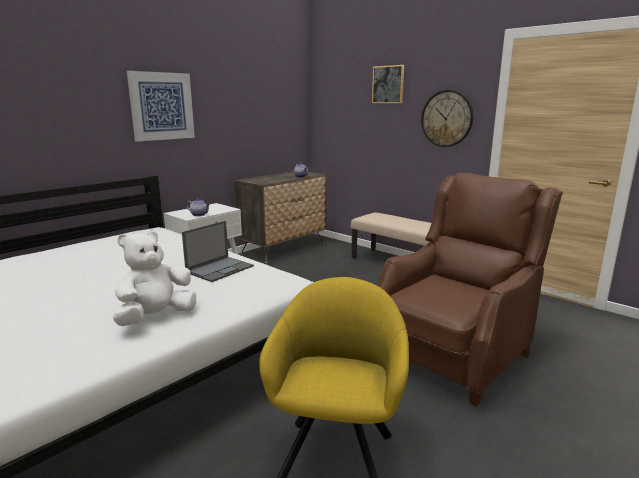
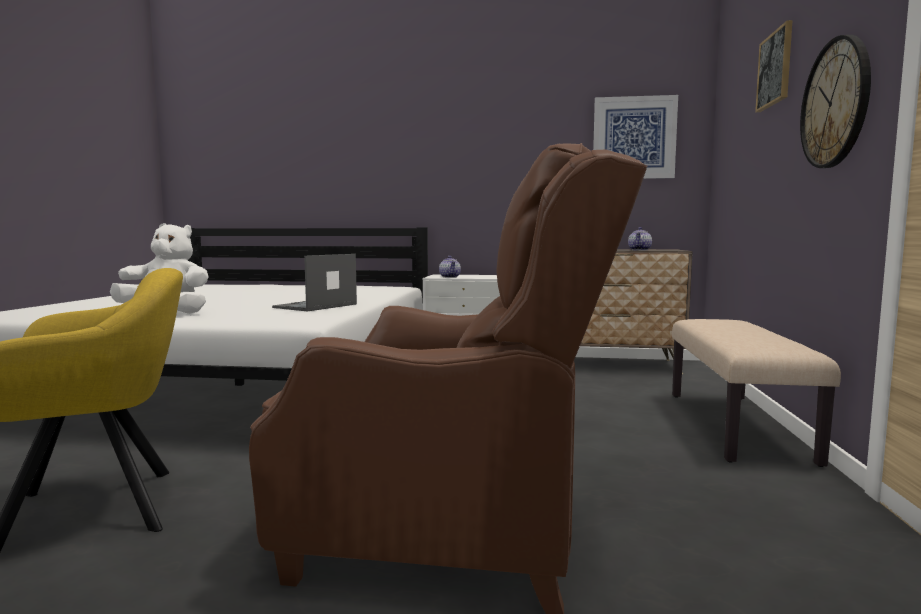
camera: 55 degrees right, 10 degrees down
picture [127,71,195,142] -> picture moved to [593,95,678,179]
laptop [182,221,254,282] -> laptop turned 120 degrees clockwise [272,254,357,312]

